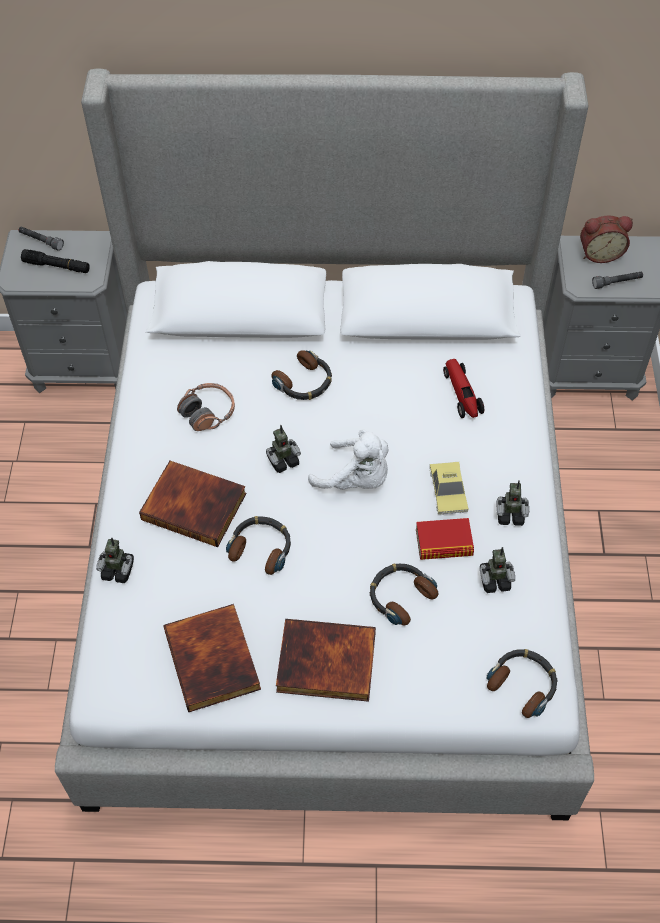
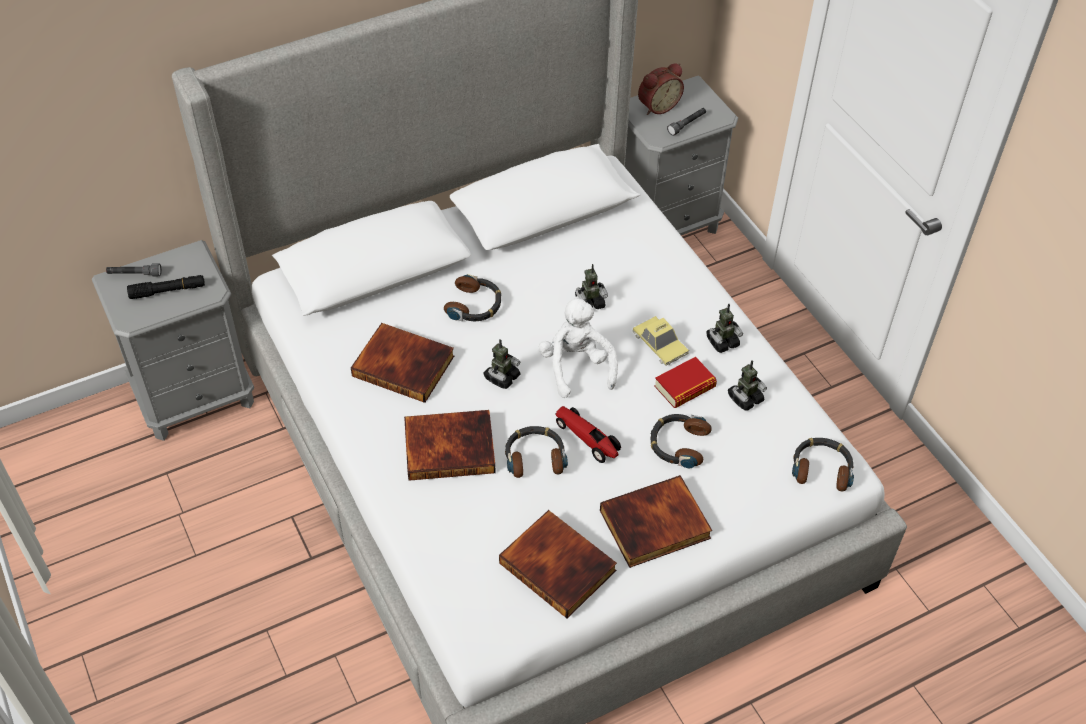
camera: 30 degrees left, 5 degrees down
toy robot [96,537,134,583] -> toy robot moved to [575,264,608,309]
headphones [177,383,235,431] -> book [351,323,454,403]
white plush toy [308,429,388,490] -> white plush toy turned 105 degrees counterclockwise [539,296,618,398]
toy car [443,359,484,418] -> toy car moved to [555,406,621,463]

